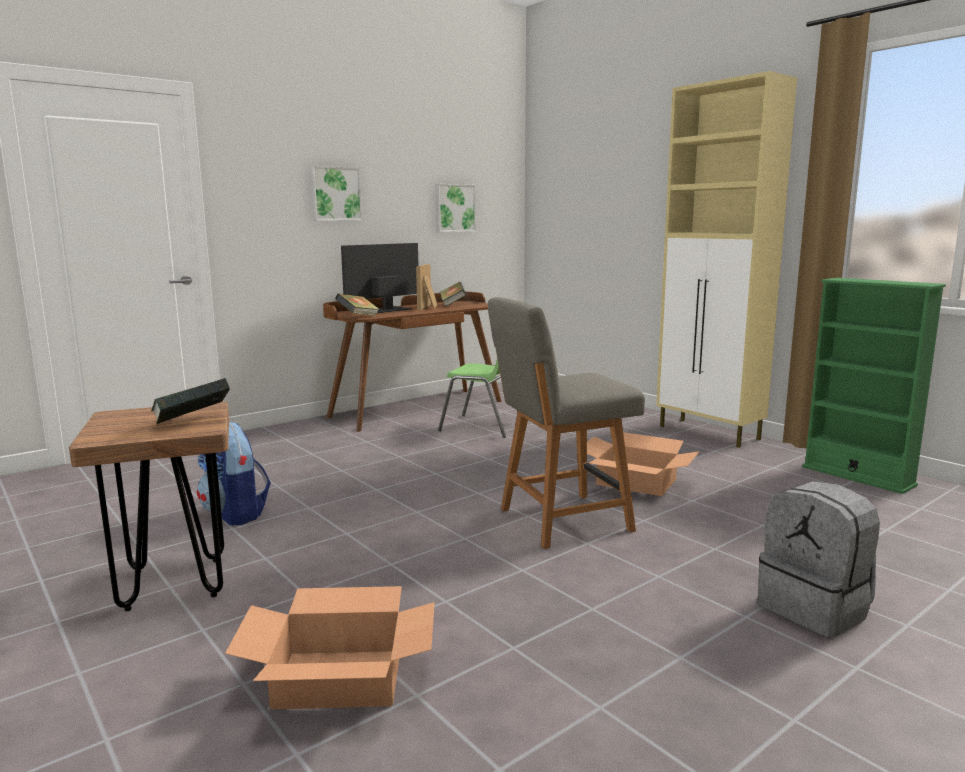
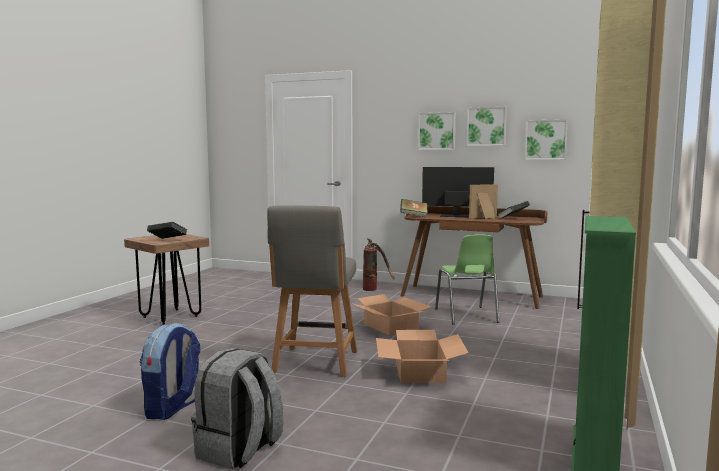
camera: 60 degrees right, 5 degrees down
backpack [197,422,271,526] -> backpack moved to [140,323,201,420]
cardboard box [225,586,435,709] -> cardboard box moved to [351,294,431,335]
grey chair [488,297,645,549] -> grey chair turned 120 degrees counterclockwise [267,205,357,377]
none -> fire extinguisher [363,238,395,291]
none -> picture [467,107,507,146]

